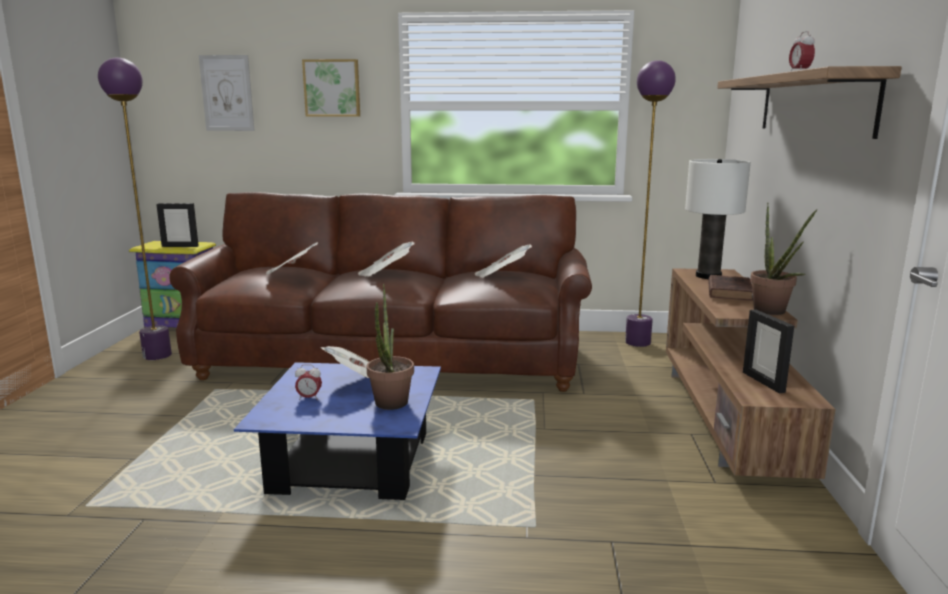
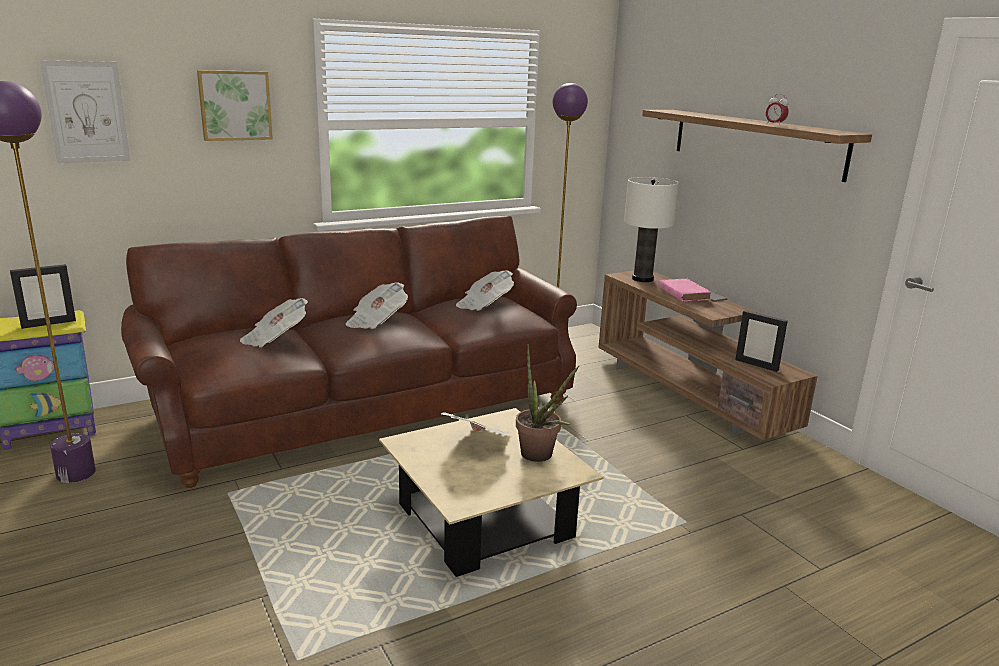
camera: 35 degrees left, 5 degrees up
blue coffee table [234,362,441,500] -> beige coffee table [379,408,604,577]
alarm clock [295,364,322,400] -> none
brown book [708,275,753,301] -> pink book [658,278,712,302]
potted plant [750,203,817,315] -> none

